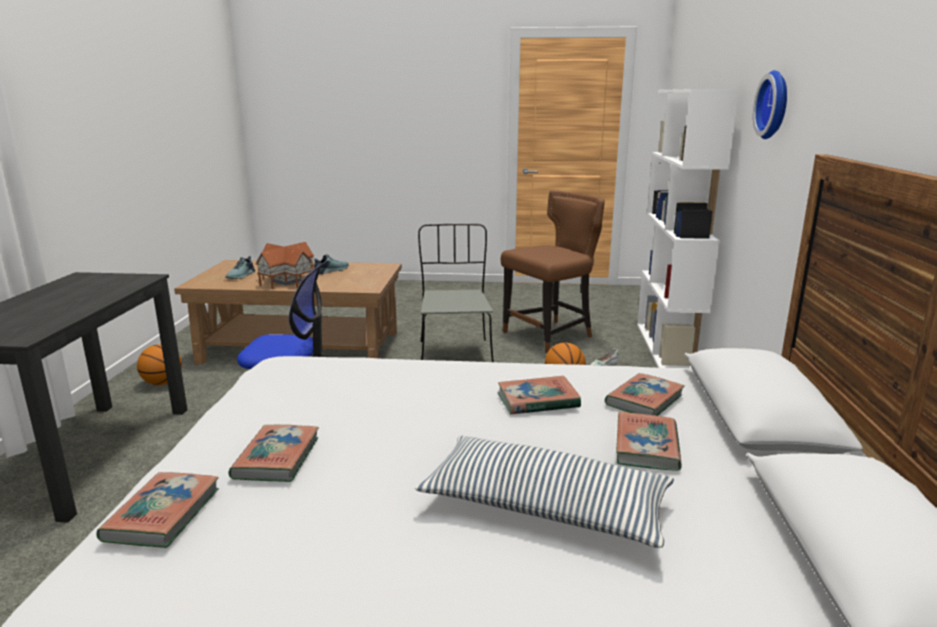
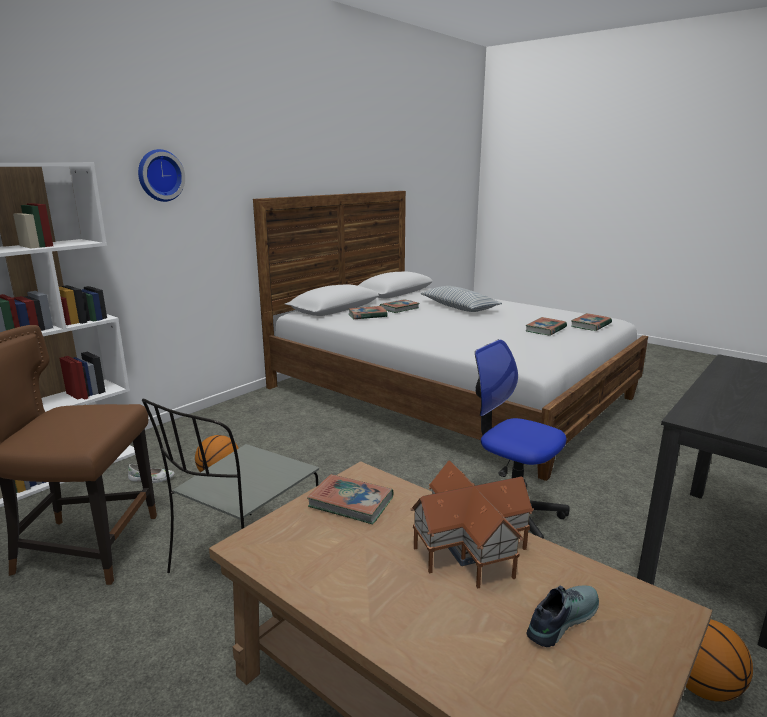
camera: 145 degrees left, 0 degrees up
shoe [314,254,349,274] -> none
book [498,376,581,414] -> book moved to [307,474,393,524]

